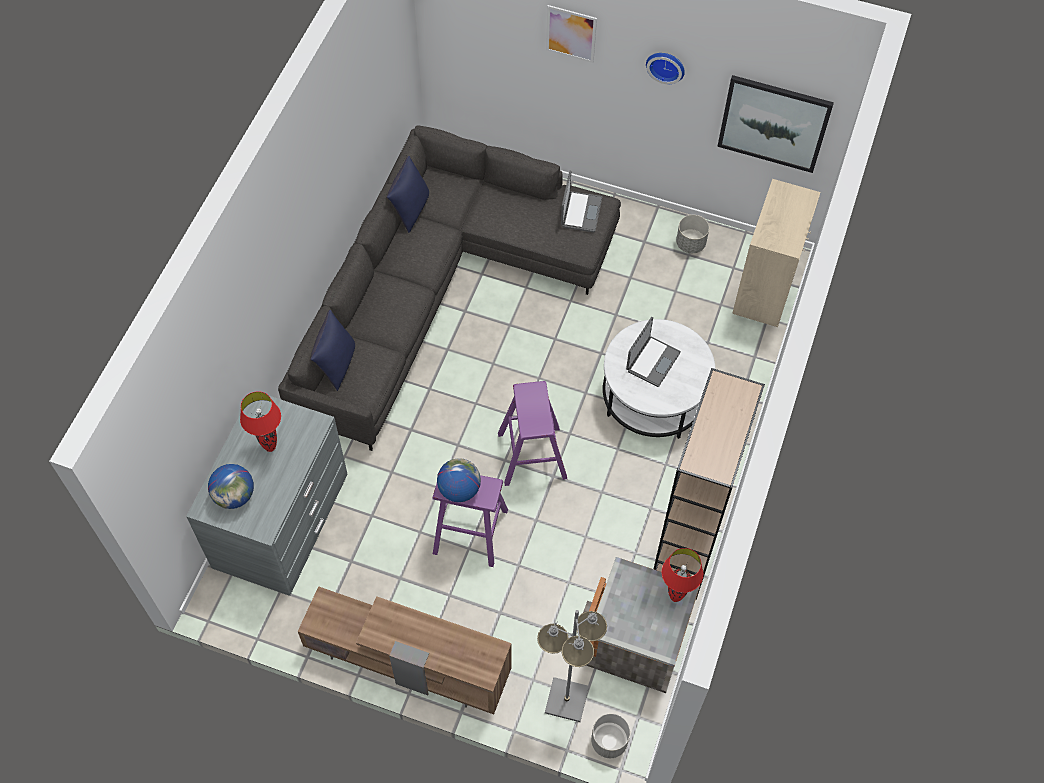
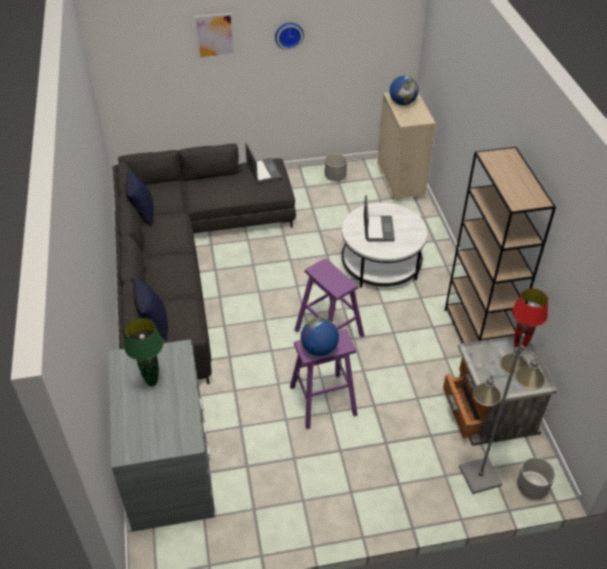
camera: 30 degrees left, 15 degrees down
globe [208,464,254,509] -> globe moved to [390,76,418,105]
red table lamp [240,391,281,452] -> green table lamp [124,318,163,386]
brown tv stand [298,586,511,714] -> none
picture [717,75,834,173] -> none

